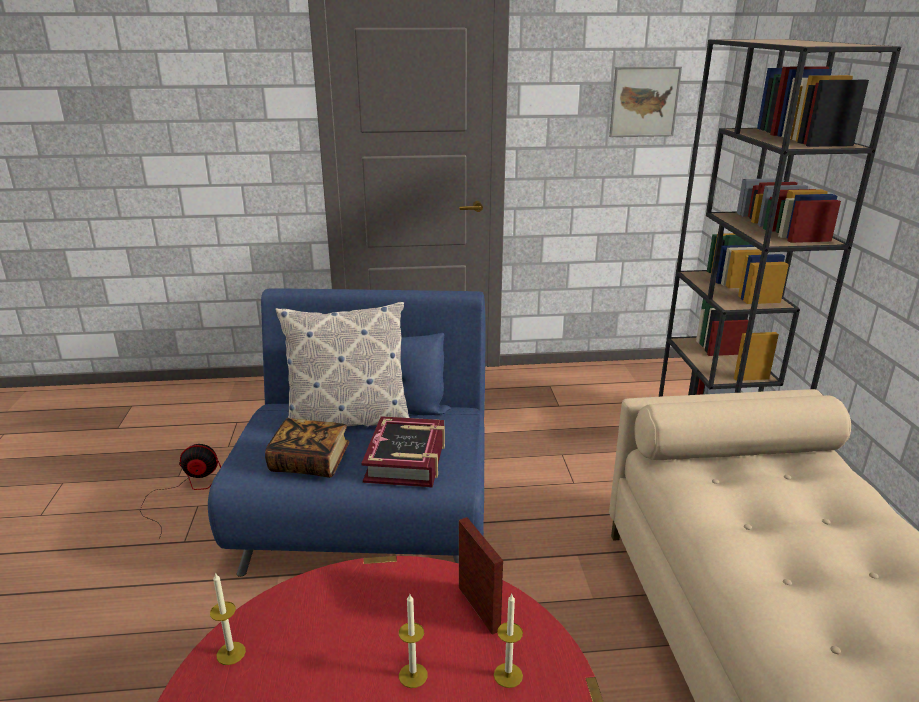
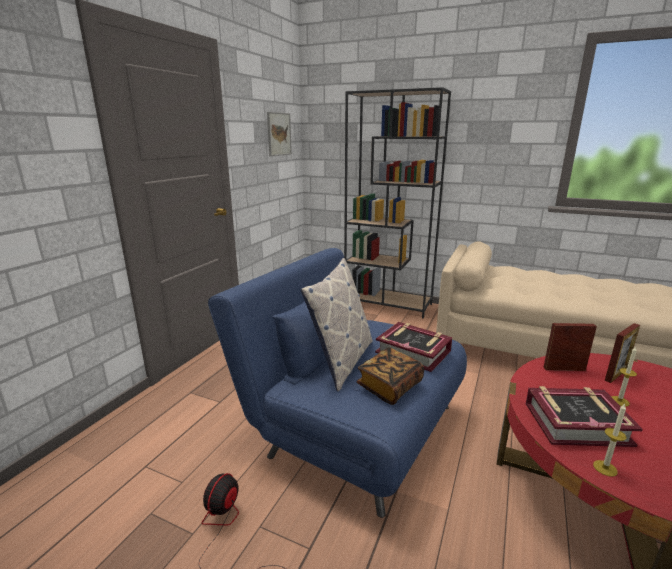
camera: 60 degrees left, 5 degrees down
candle [494,594,523,688] -> picture frame [605,323,640,383]
none -> book [526,386,643,447]

